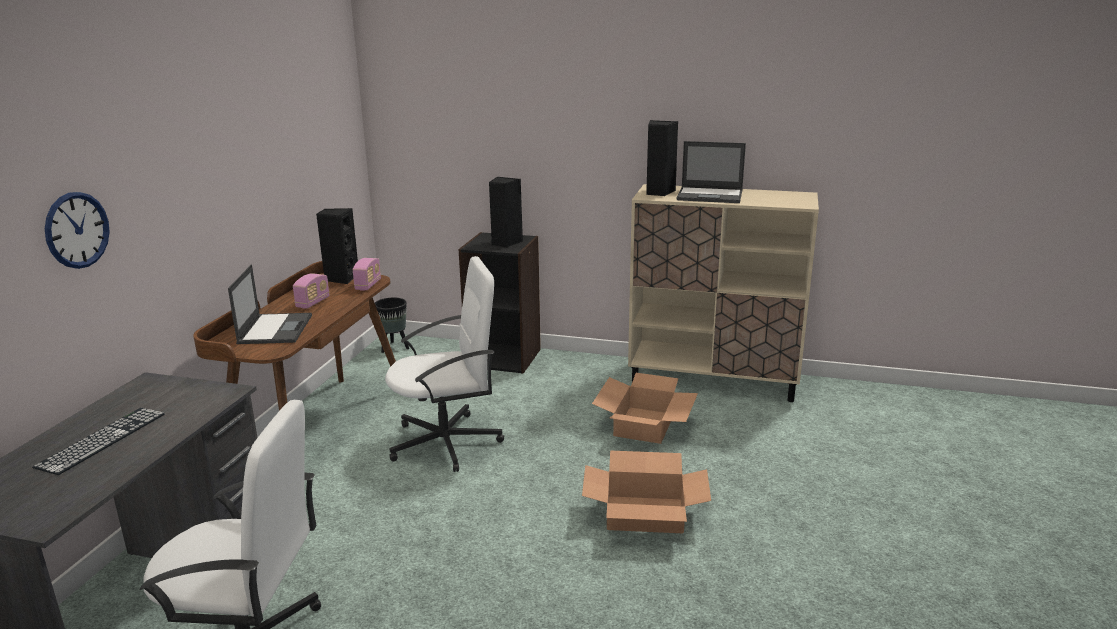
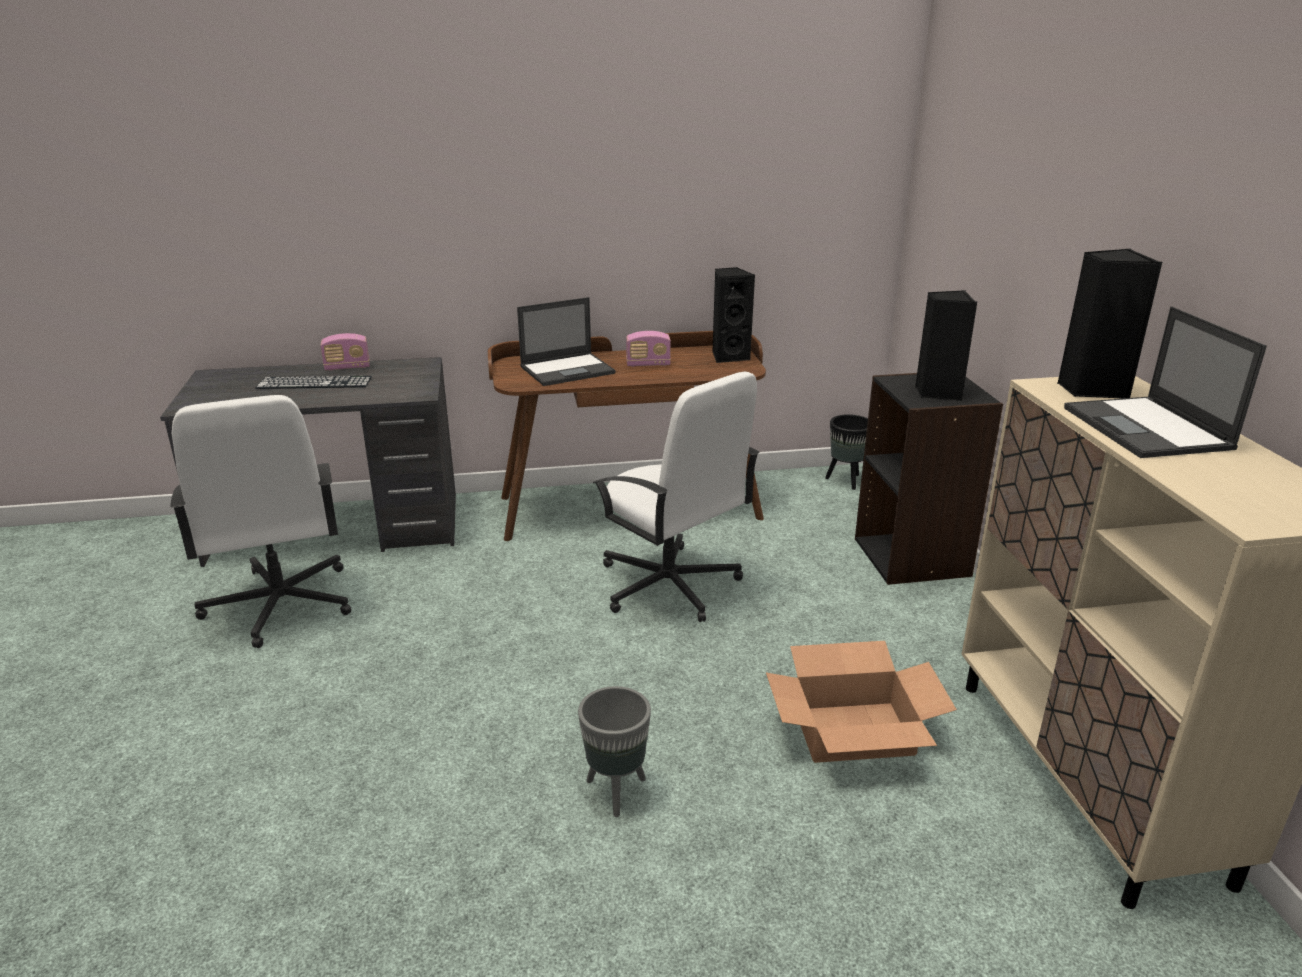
camera: 65 degrees right, 5 degrees up
wall clock [45,192,110,269] -> none
radio [353,258,381,291] -> radio moved to [320,333,370,371]
cardboard box [582,450,711,533] -> grey planter [578,686,651,817]

